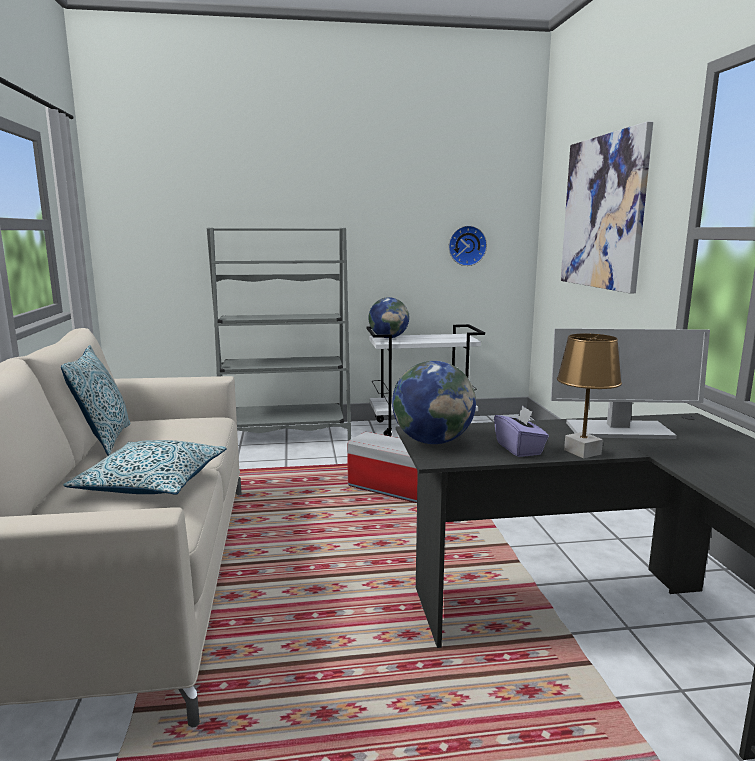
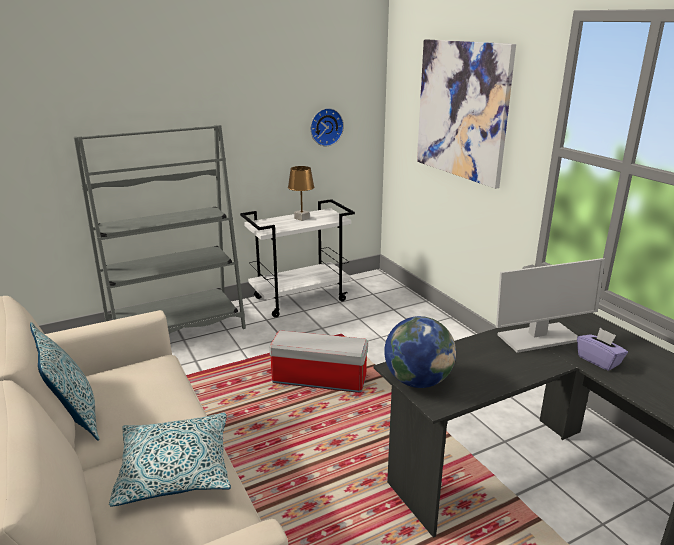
camera: 20 degrees left, 10 degrees up
globe [368,297,409,338] -> none
purple tissue box [494,405,549,457] -> purple tissue box moved to [577,328,628,371]
brown table lamp [557,334,622,458] -> brown table lamp moved to [288,166,314,221]

